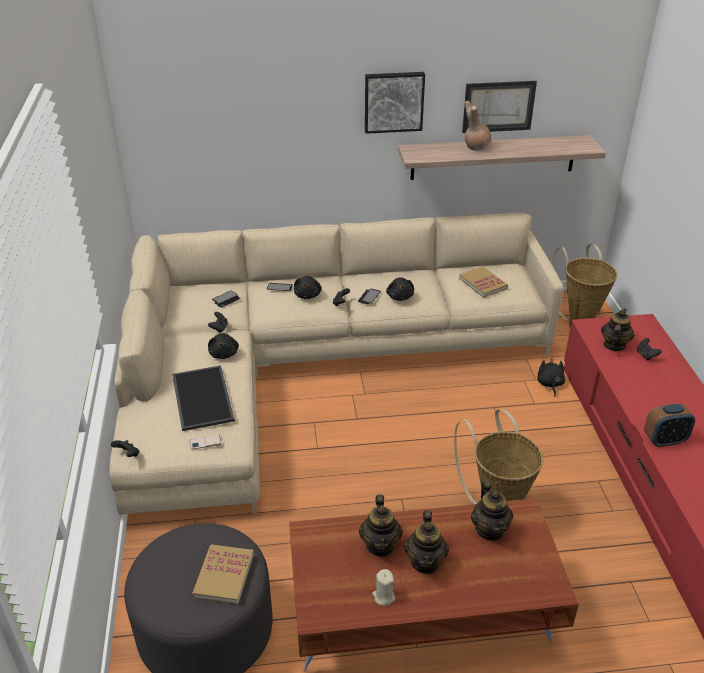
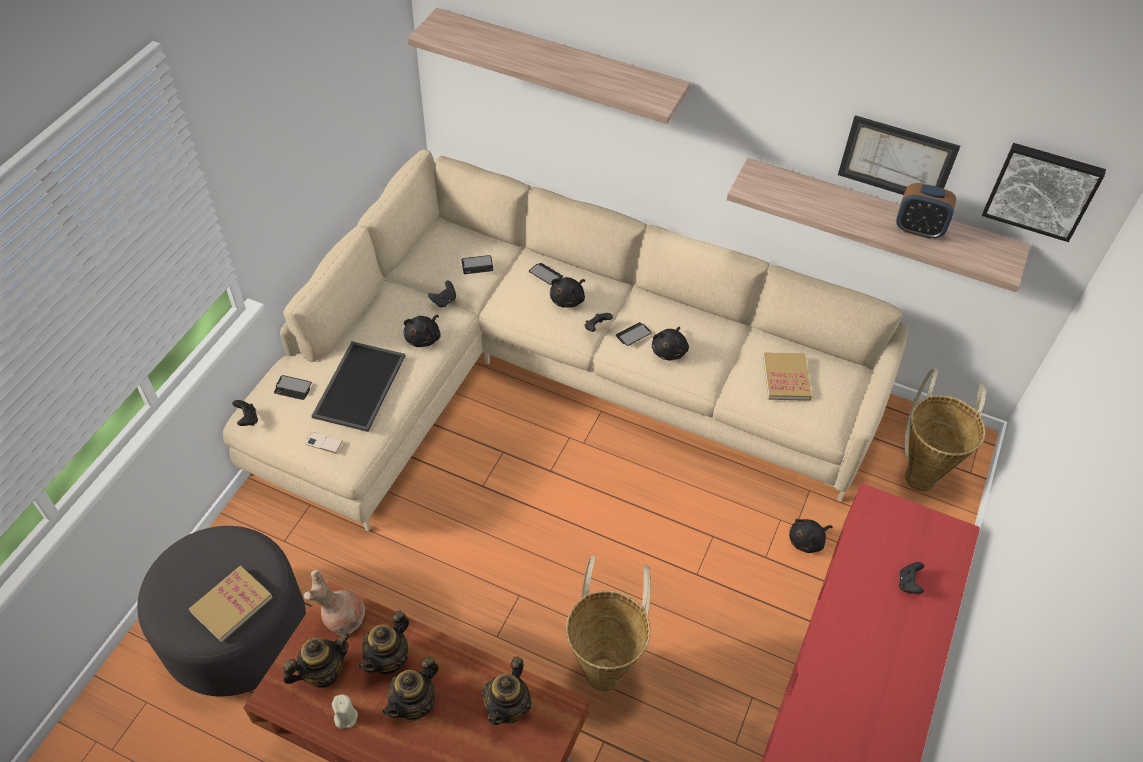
camera: 30 degrees right, 15 degrees up
picture [365,72,425,134] -> picture moved to [982,143,1106,242]
brown vase [464,101,491,151] -> brown vase moved to [304,570,365,635]
black plush toy [537,358,565,397] -> black plush toy turned 150 degrees counterclockwise [789,519,833,553]
teapot [601,308,634,351] -> teapot moved to [283,633,350,687]
alarm clock [644,403,695,447] -> alarm clock moved to [896,183,956,239]
none -> phone [274,375,312,400]
none -> shelf [407,8,691,124]

